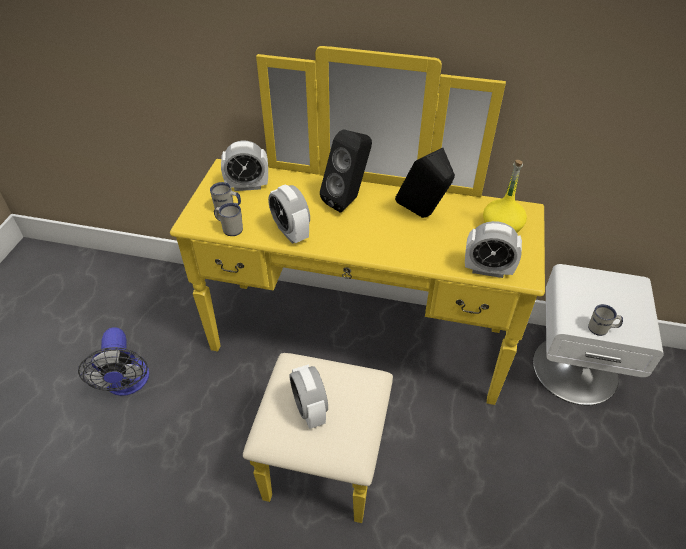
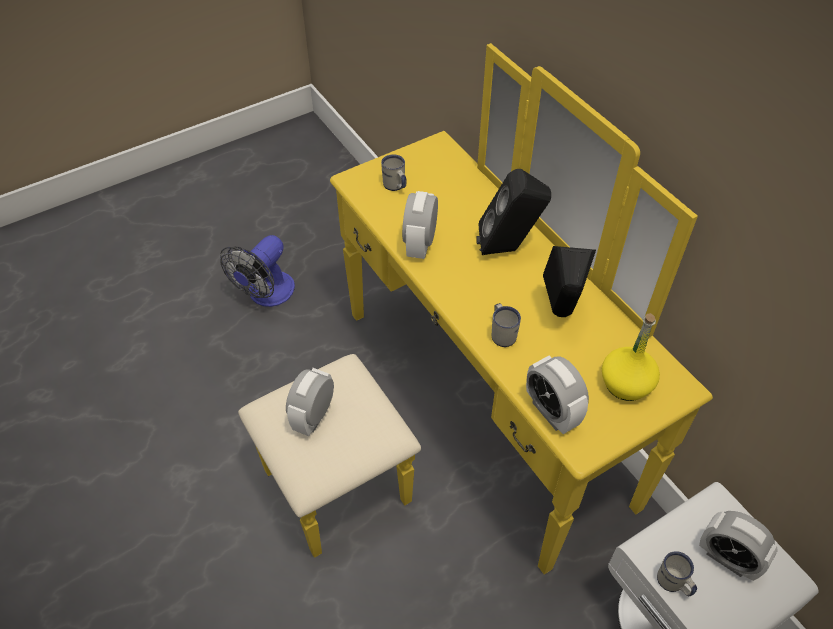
camera: 45 degrees right, 5 degrees up
white mug [214,203,243,236] -> white mug moved to [492,303,521,347]
alarm clock [221,140,268,191] -> alarm clock moved to [699,511,778,581]

